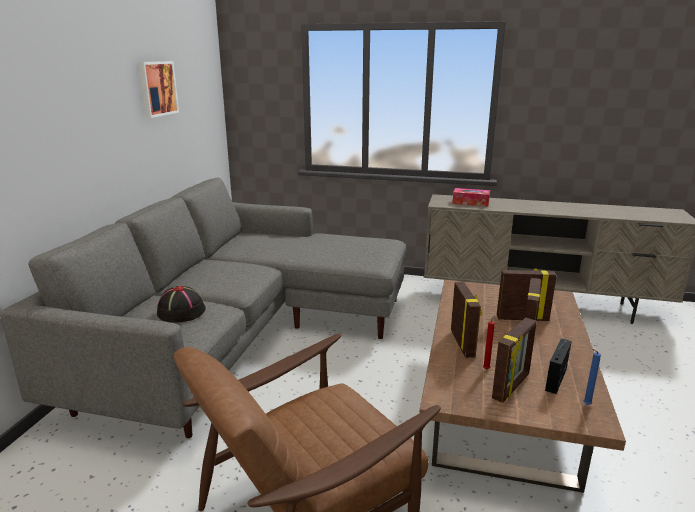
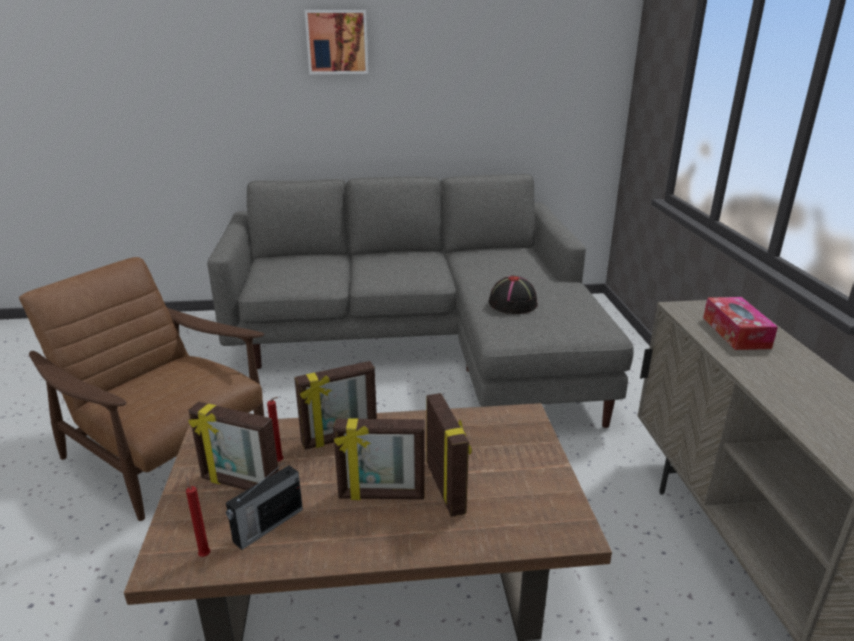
camera: 70 degrees right, 5 degrees up
picture [138,61,179,118] -> picture moved to [305,10,368,74]
black hat [157,286,206,323] -> black hat moved to [488,275,538,314]
radio [545,338,572,394] -> radio turned 120 degrees clockwise [226,462,303,550]
blue candle [583,349,601,405] -> red candle [186,476,210,557]

